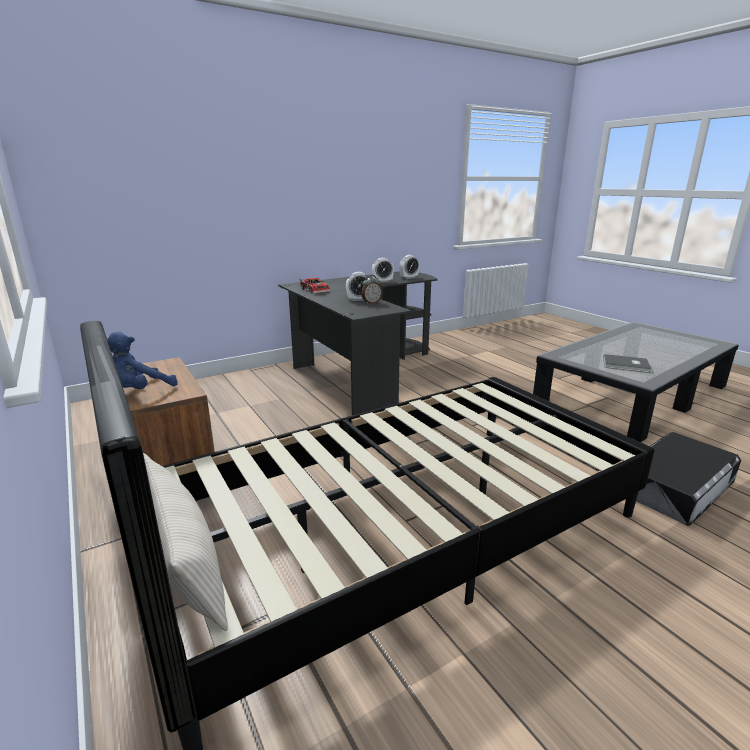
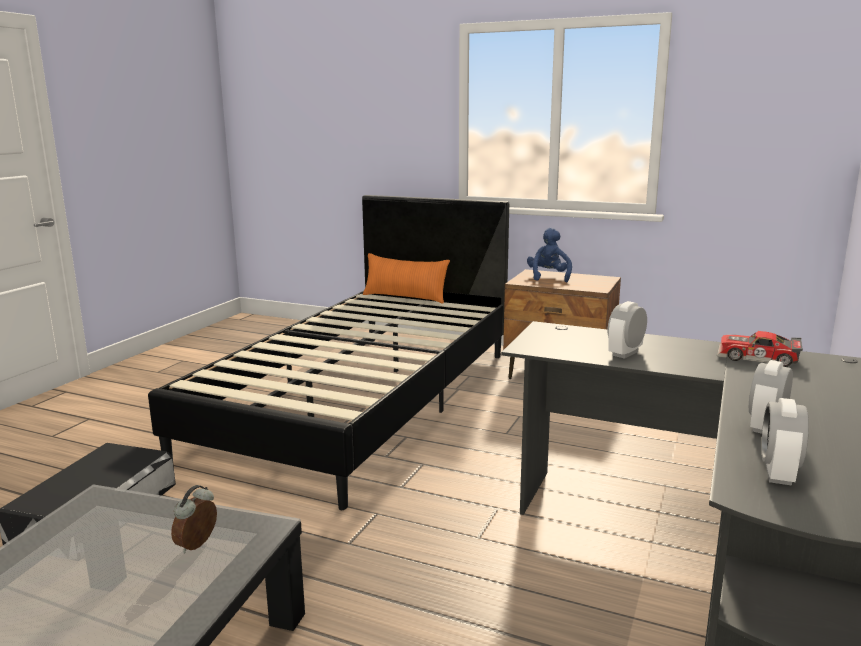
camera: 145 degrees right, 5 degrees down
beige pillow [143,453,228,631] -> orange pillow [363,253,450,304]
alarm clock [361,275,382,304] -> alarm clock moved to [171,485,217,553]
grey book [603,354,651,373] -> none

